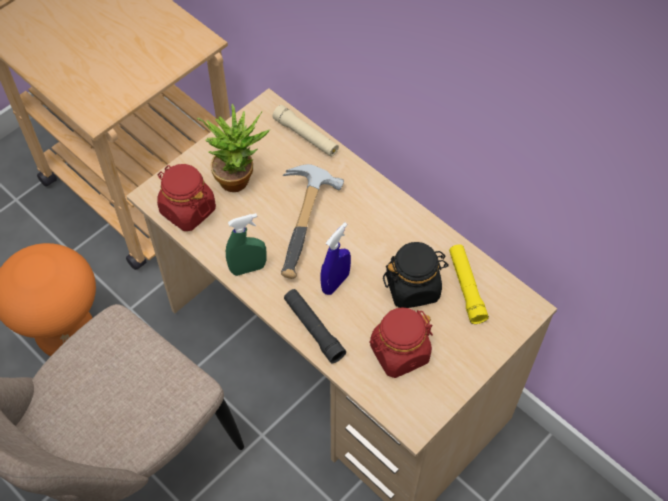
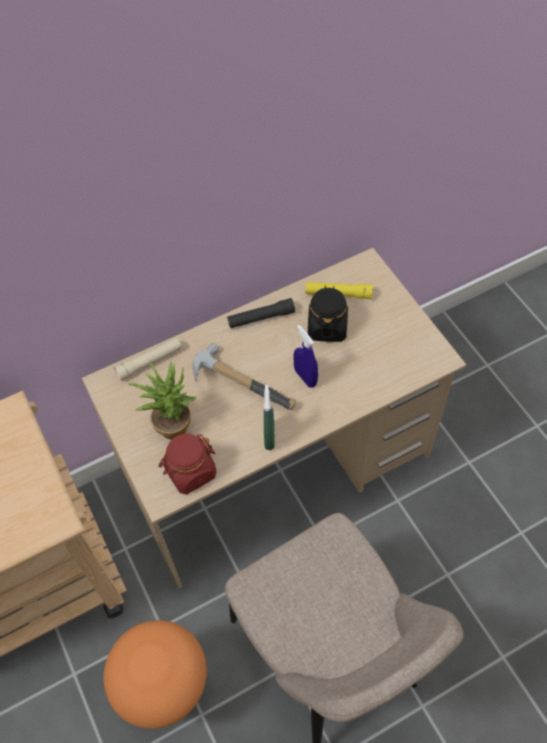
camera: 70 degrees left, 0 degrees up
black flashlight [284,289,346,363] -> black flashlight moved to [227,298,295,328]
red jar [369,307,433,378] -> none

